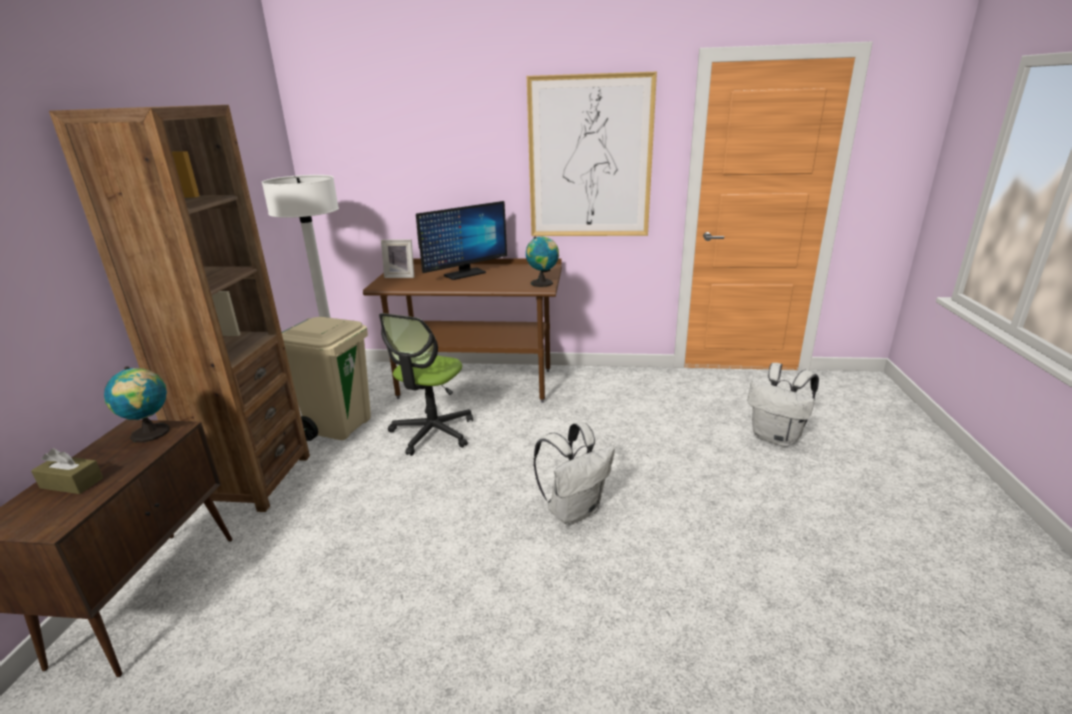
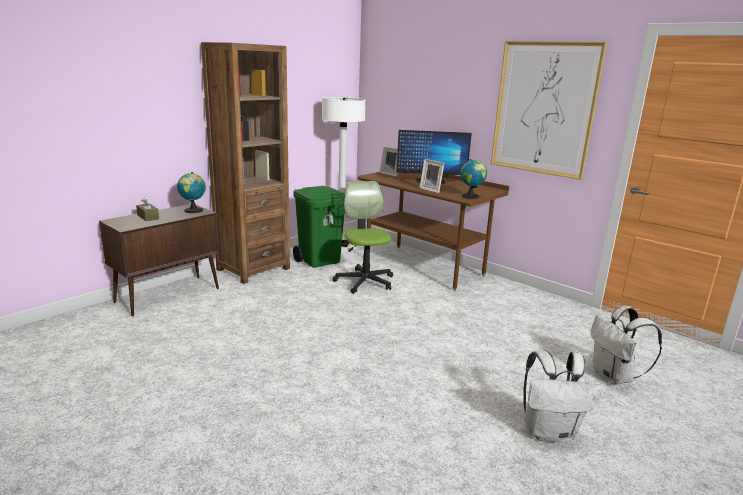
camera: 35 degrees right, 5 degrees down
beige trash can [281,317,371,441] -> green trash can [293,186,345,268]
office chair [379,313,473,456] -> office chair turned 105 degrees clockwise [332,181,393,294]
white backpack [533,422,615,525] -> white backpack moved to [523,350,602,442]
none -> picture frame [420,159,444,193]

